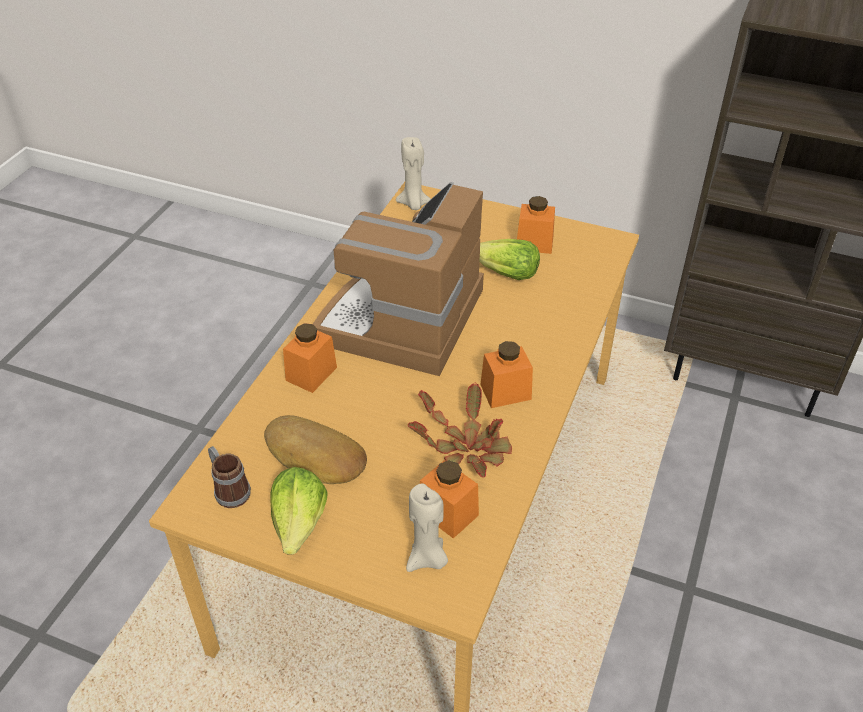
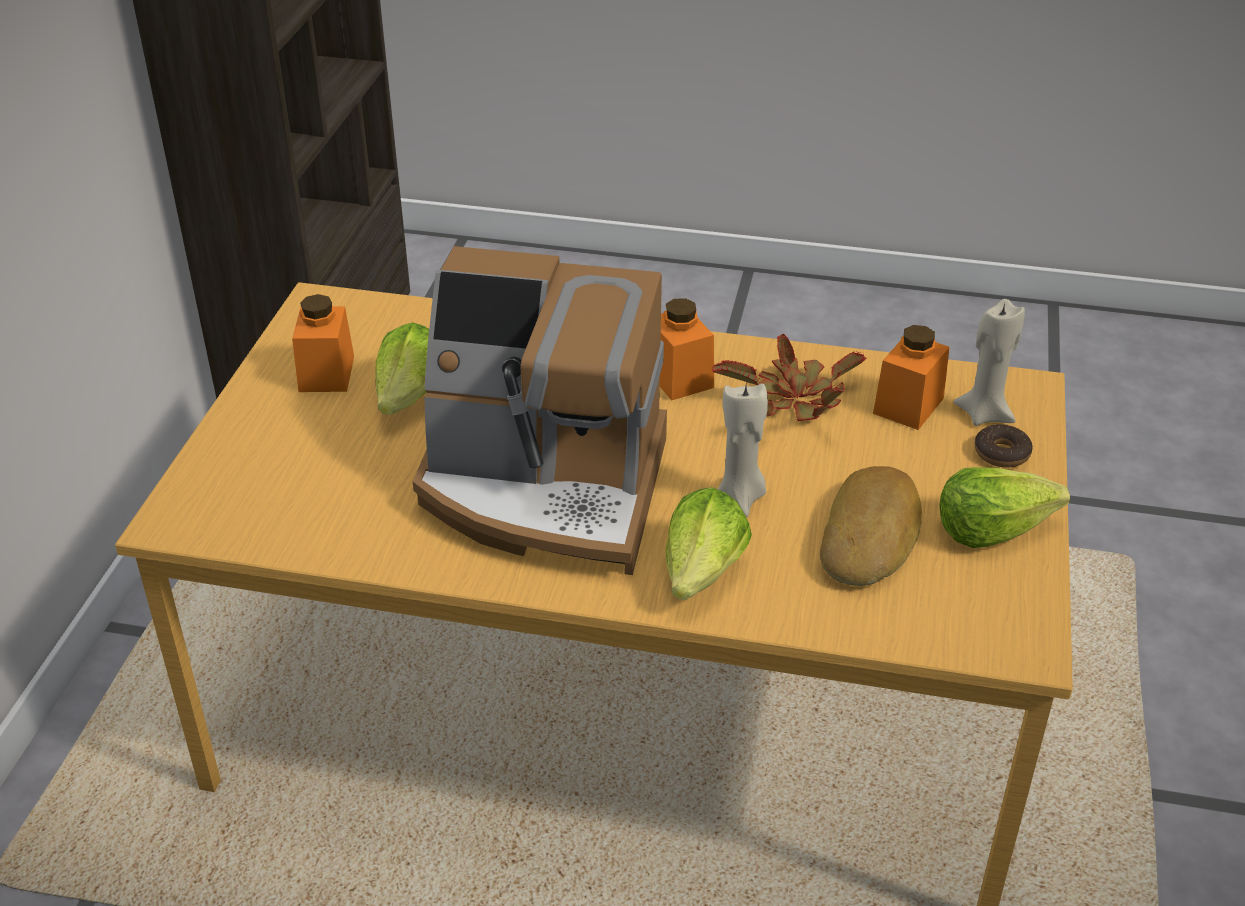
camera: 100 degrees left, 5 degrees down
mug [208,446,251,508] -> none
orange jar [283,323,337,393] -> lettuce [666,487,752,600]
beige candle [396,137,431,210] -> beige candle moved to [718,384,768,517]
none -> donut [975,424,1033,468]

